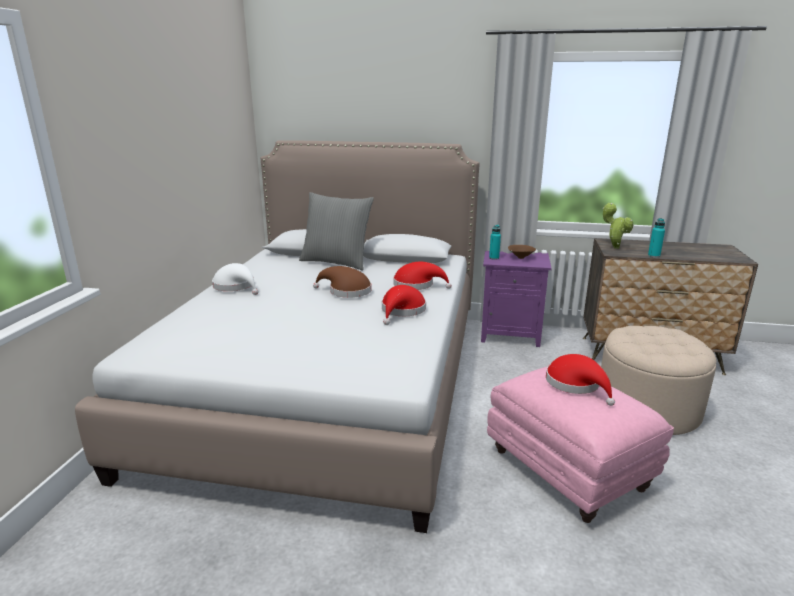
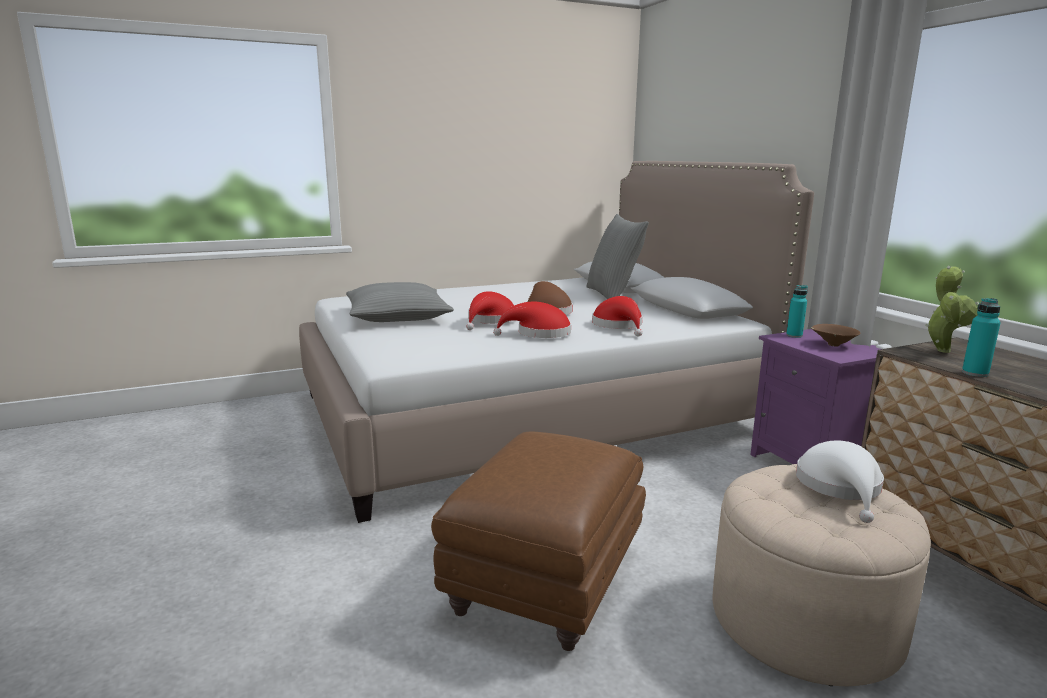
camera: 55 degrees right, 5 degrees down
white hat [212,263,259,295] -> white hat moved to [796,440,884,523]
pink ottoman [487,366,674,523] -> brown ottoman [431,432,646,651]
red hat [546,354,615,406] -> red hat moved to [466,291,514,330]
none -> grey pillow [346,282,454,322]

